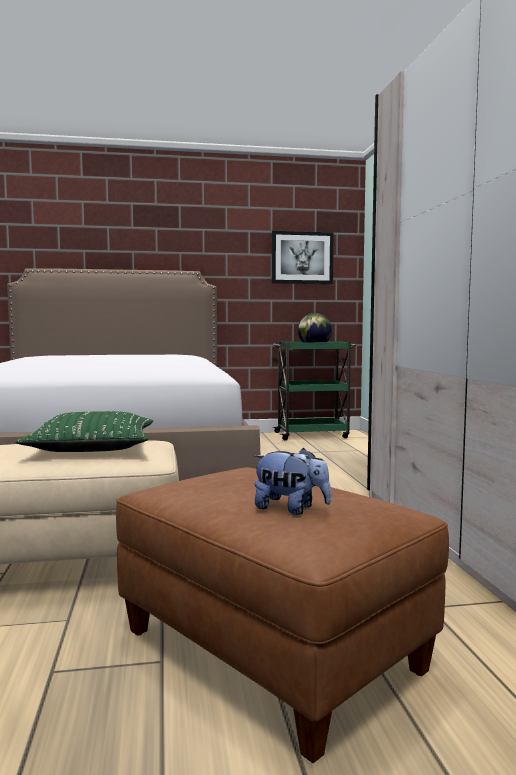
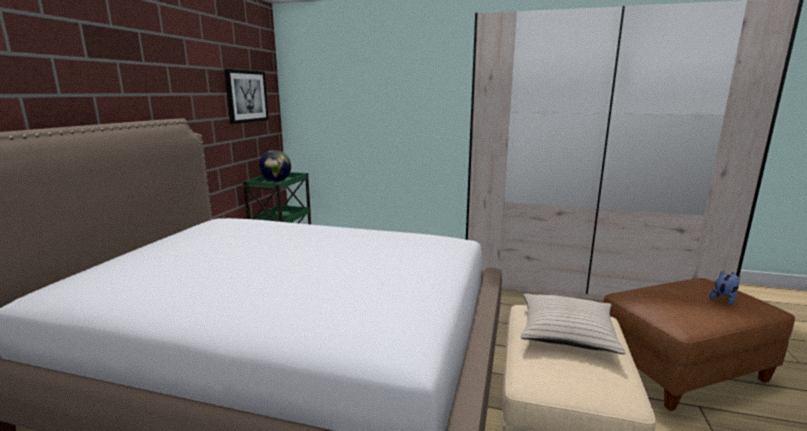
camera: 65 degrees left, 10 degrees up
green pillow [15,411,153,452] -> beige pillow [521,294,625,354]

